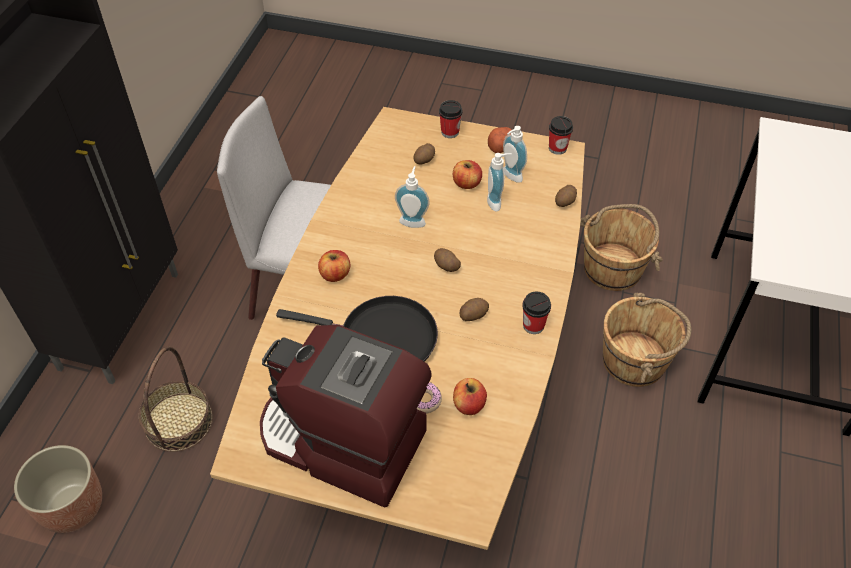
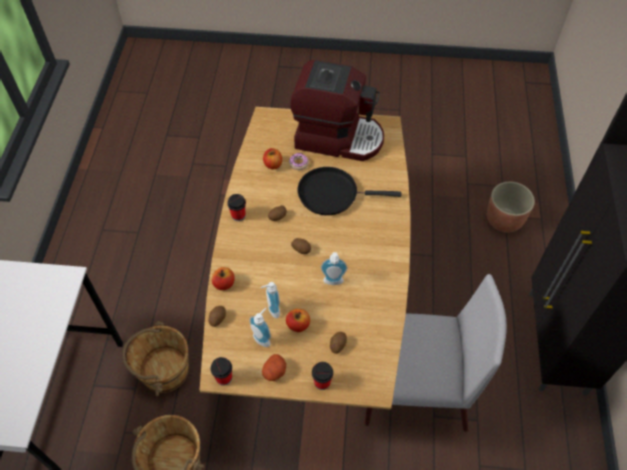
camera: 170 degrees right, 5 degrees up
basket [139,346,213,452] -> none
apple [318,250,350,282] -> apple moved to [212,267,235,290]

